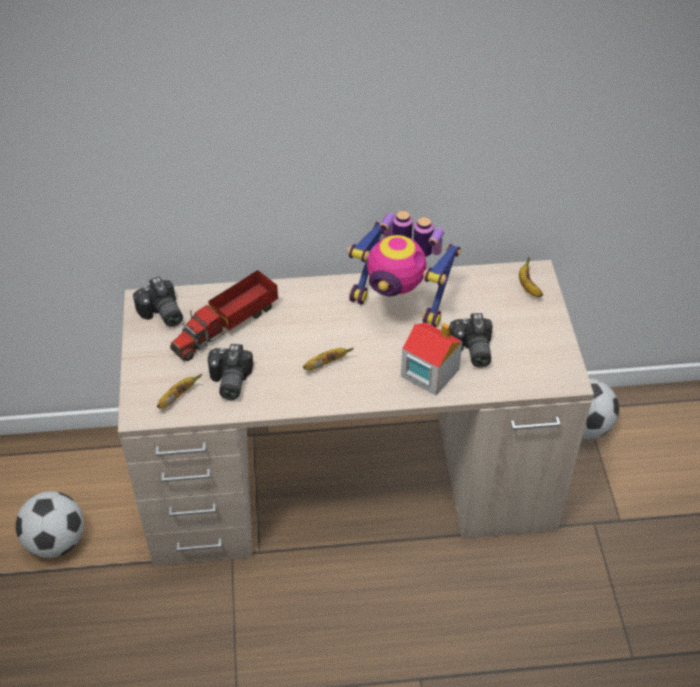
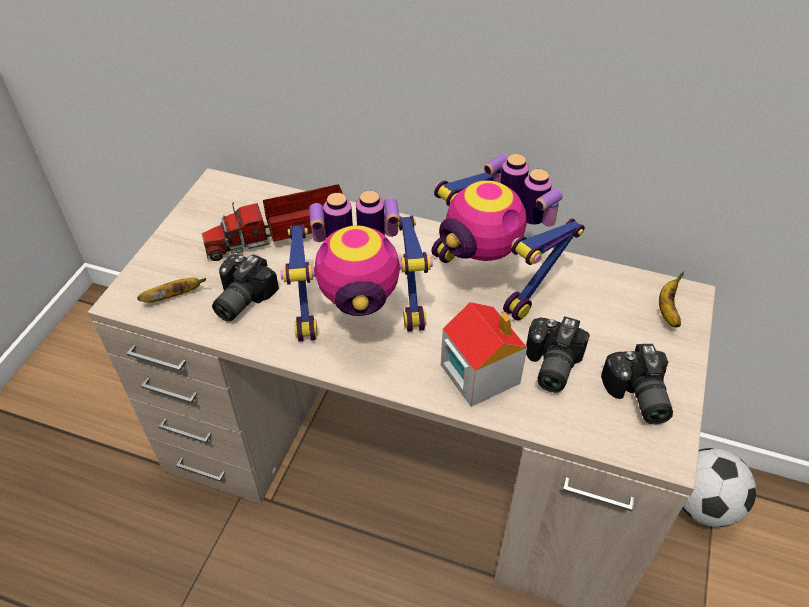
camera: 25 degrees right, 0 degrees up
football [15,491,84,558] -> none
camera [133,277,183,327] -> camera moved to [601,344,673,424]
banana [303,348,354,370] -> toy robot [281,190,433,341]

